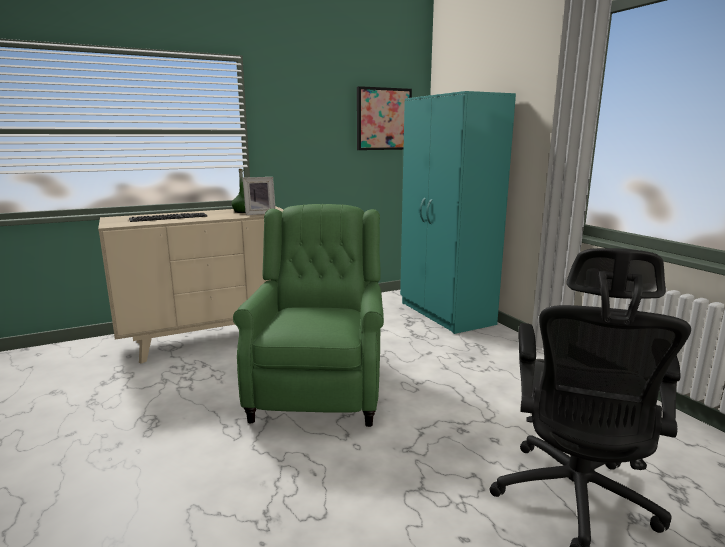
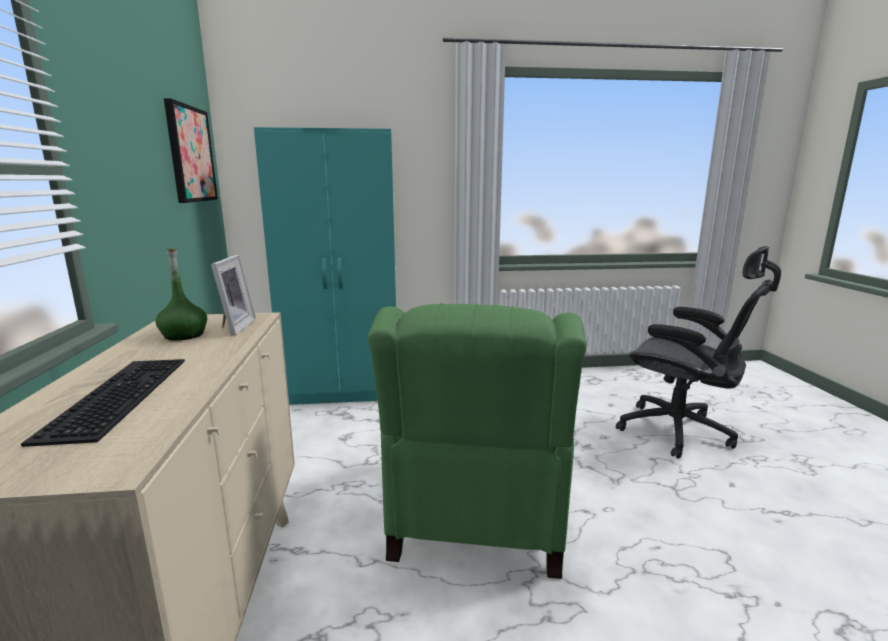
camera: 70 degrees left, 0 degrees up
green armchair [233,204,384,427] -> green armchair turned 105 degrees counterclockwise [368,303,587,579]

